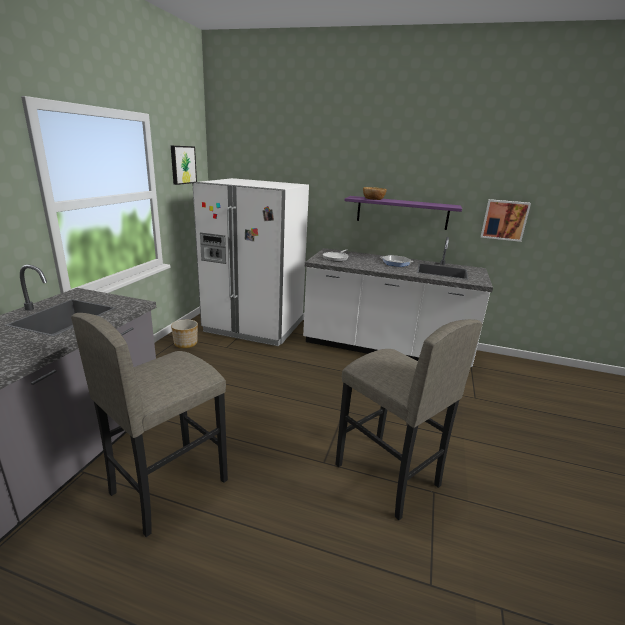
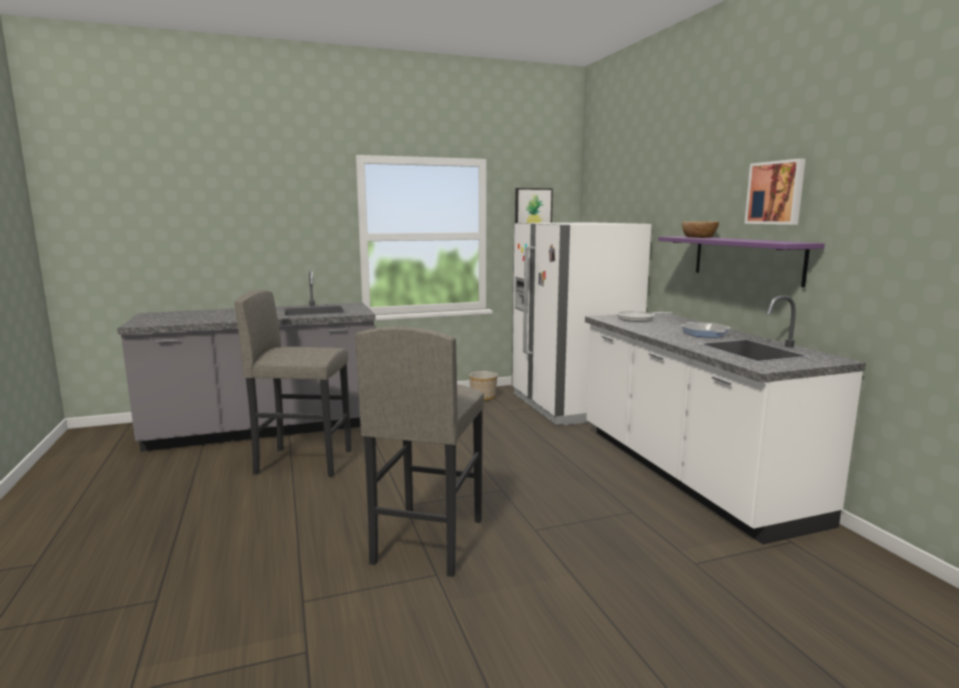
camera: 55 degrees right, 10 degrees down
picture [481,199,531,242] -> picture moved to [745,158,806,225]

